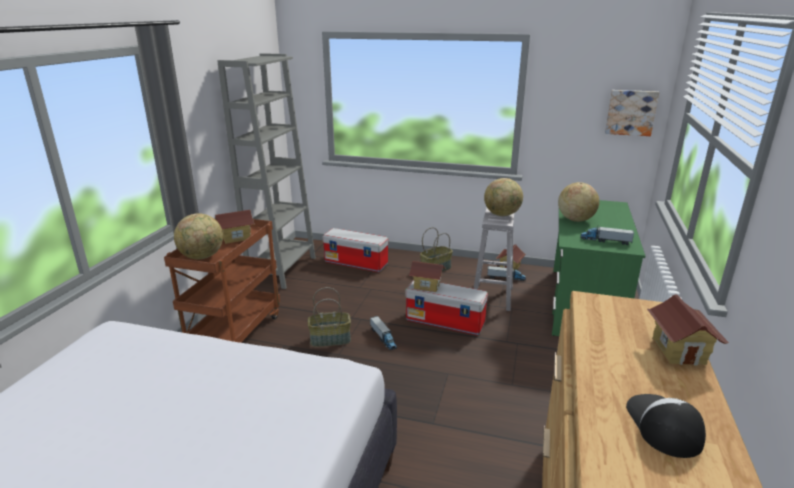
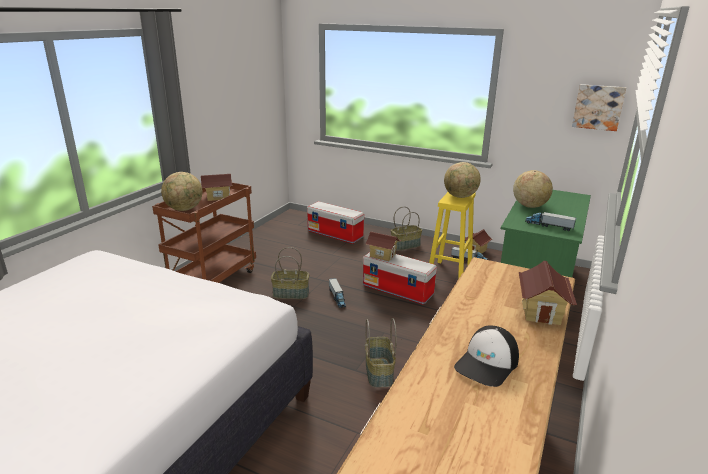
camera: 10 degrees right, 0 degrees up
grey bookcase [217,53,316,289] -> none
white stool [473,207,514,311] -> yellow stool [429,192,476,279]
cap [626,394,706,458] -> cap turned 150 degrees counterclockwise [454,325,519,387]
none -> basket [365,318,397,388]

